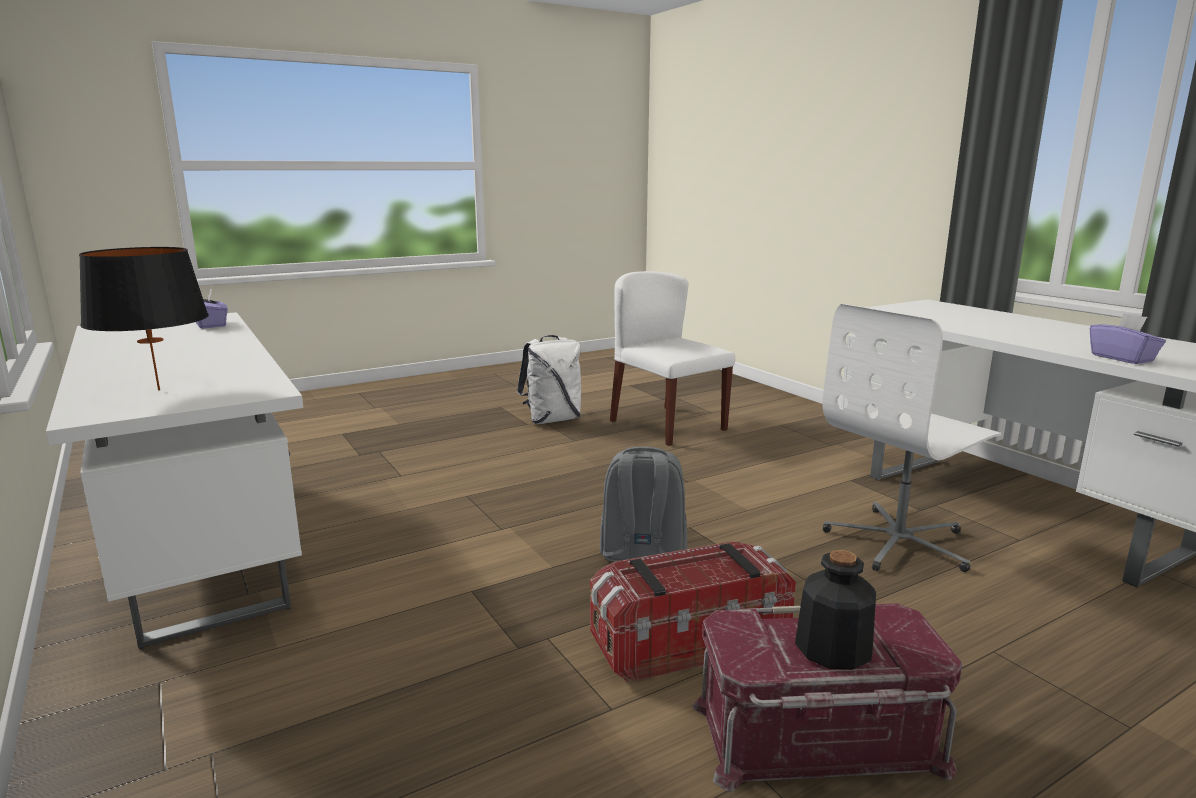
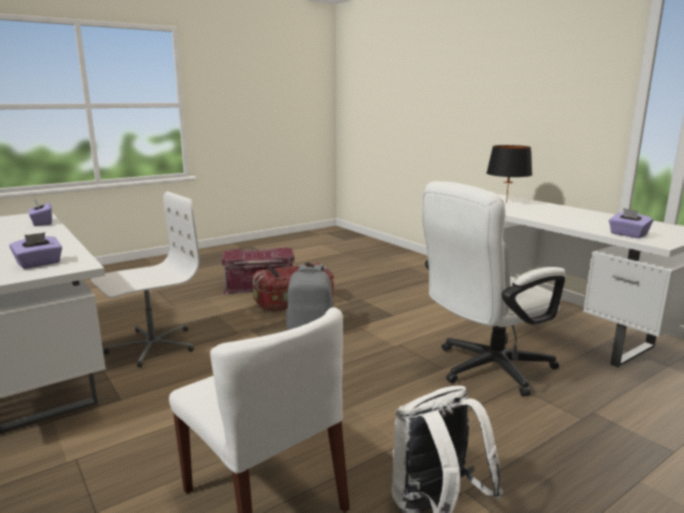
camera: 175 degrees right, 0 degrees up
bottle [795,550,876,670] -> none
none -> purple tissue box [9,232,62,269]
none -> white office chair [422,181,565,397]

